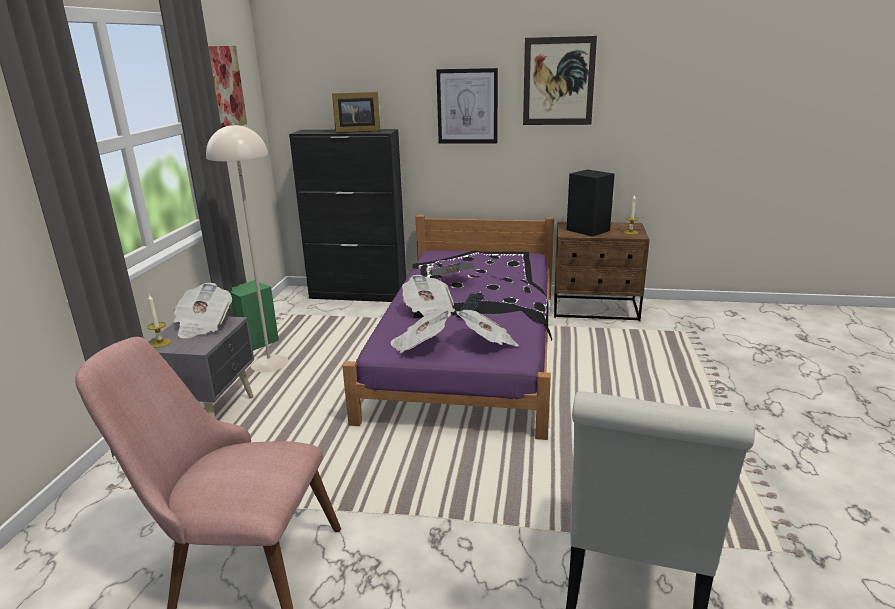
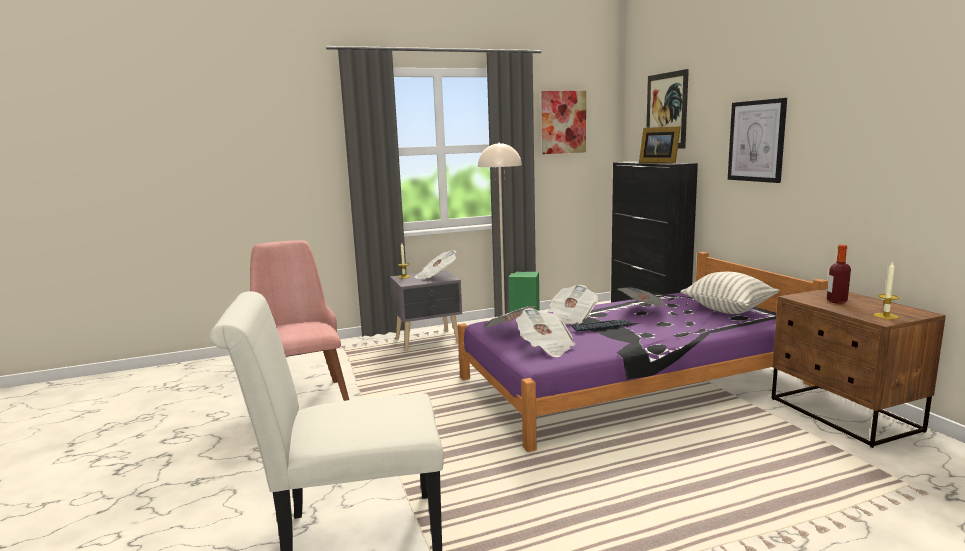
camera: 60 degrees right, 10 degrees down
picture [523,36,597,125] -> picture moved to [647,69,689,149]
black speaker [567,169,615,237] -> bottle [827,245,851,304]
none -> pillow [680,272,780,314]

